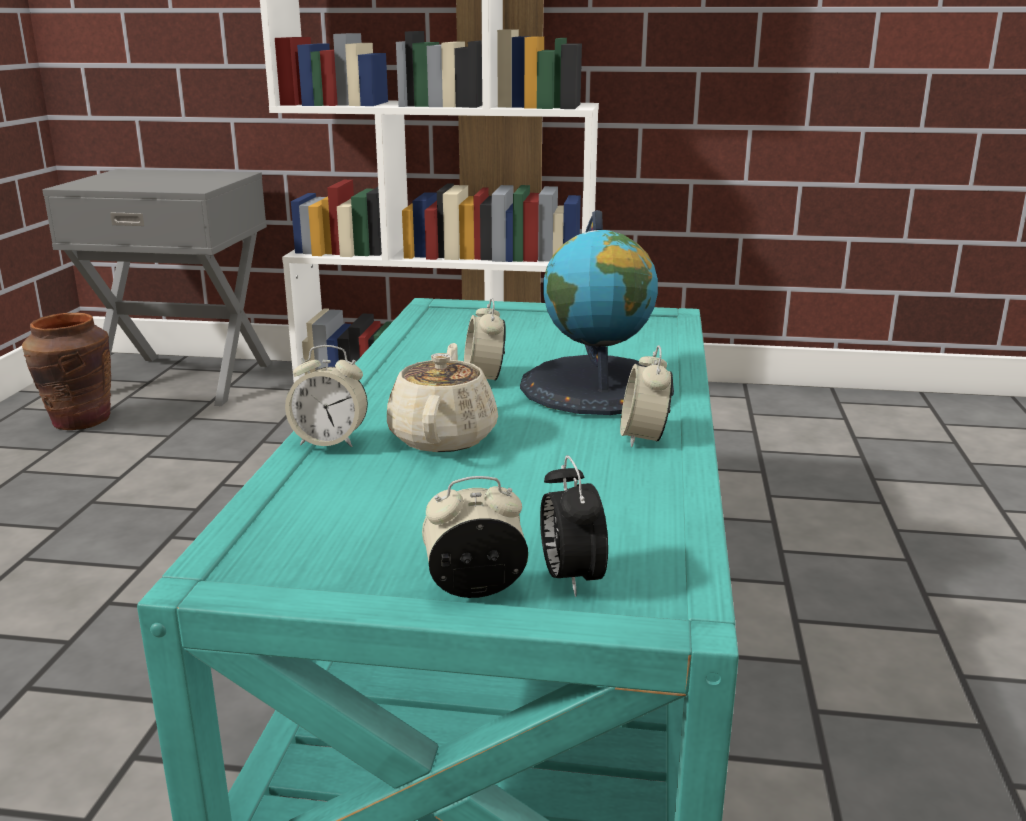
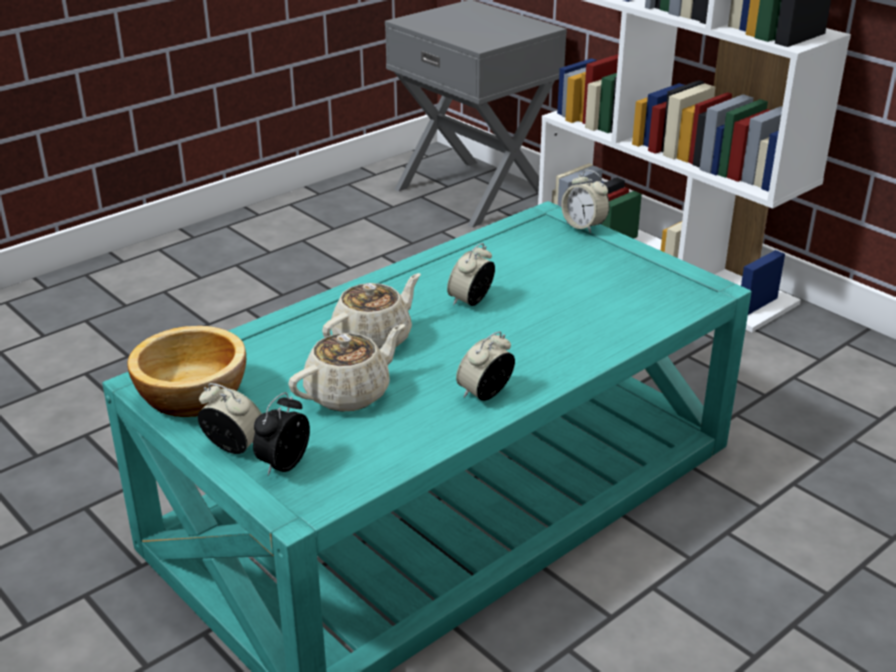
camera: 40 degrees right, 10 degrees up
brown vase [22,313,111,430] -> none
alarm clock [285,345,368,447] -> alarm clock moved to [561,170,610,233]
globe [520,210,674,415] -> none
none -> bowl [128,326,246,417]
none -> beige teapot [288,324,405,412]

